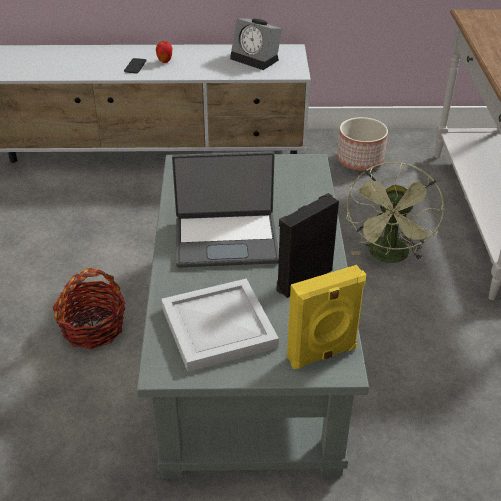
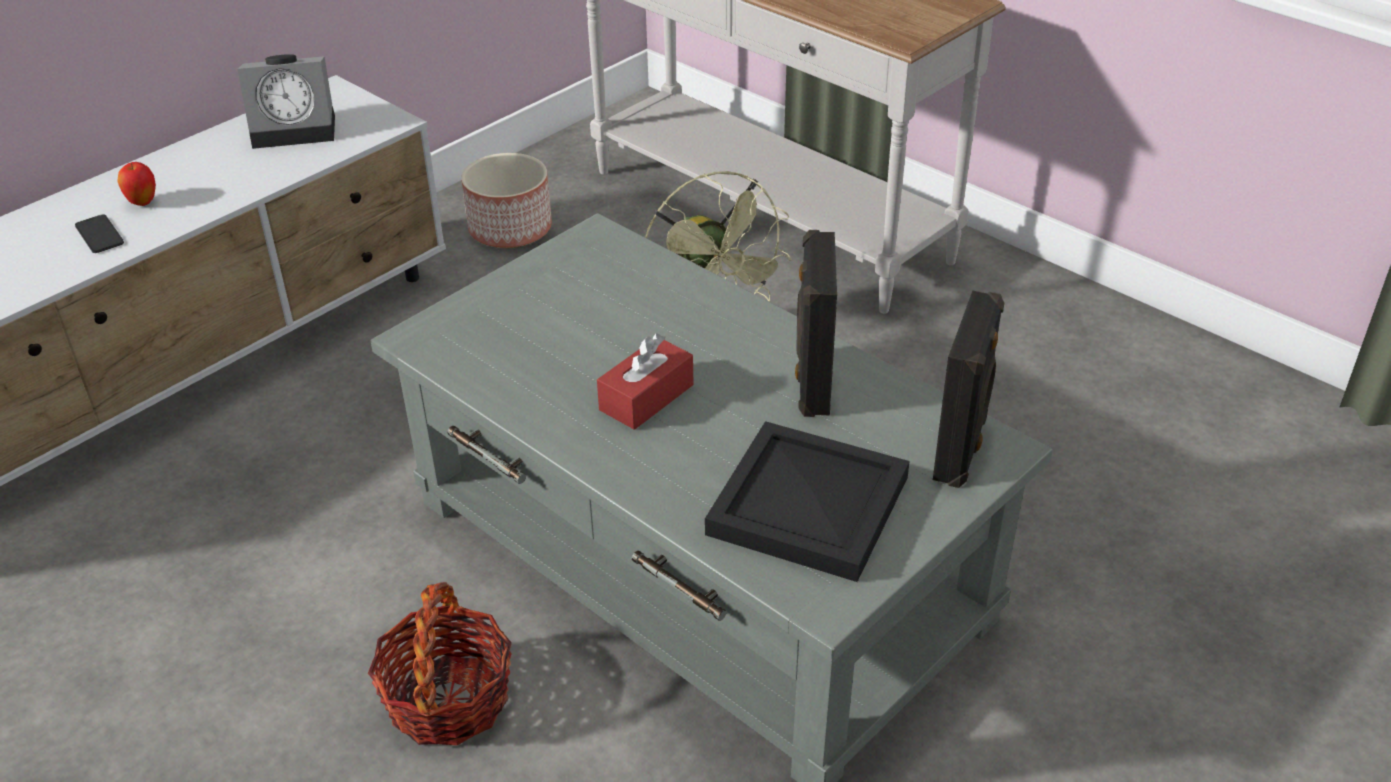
camera: 45 degrees left, 0 degrees up
white tray [161,279,279,372] -> black tray [705,421,910,582]
laptop [172,151,279,268] -> red tissue box [597,333,694,430]
yellow speaker [287,265,367,369] -> black speaker [933,291,1004,488]

